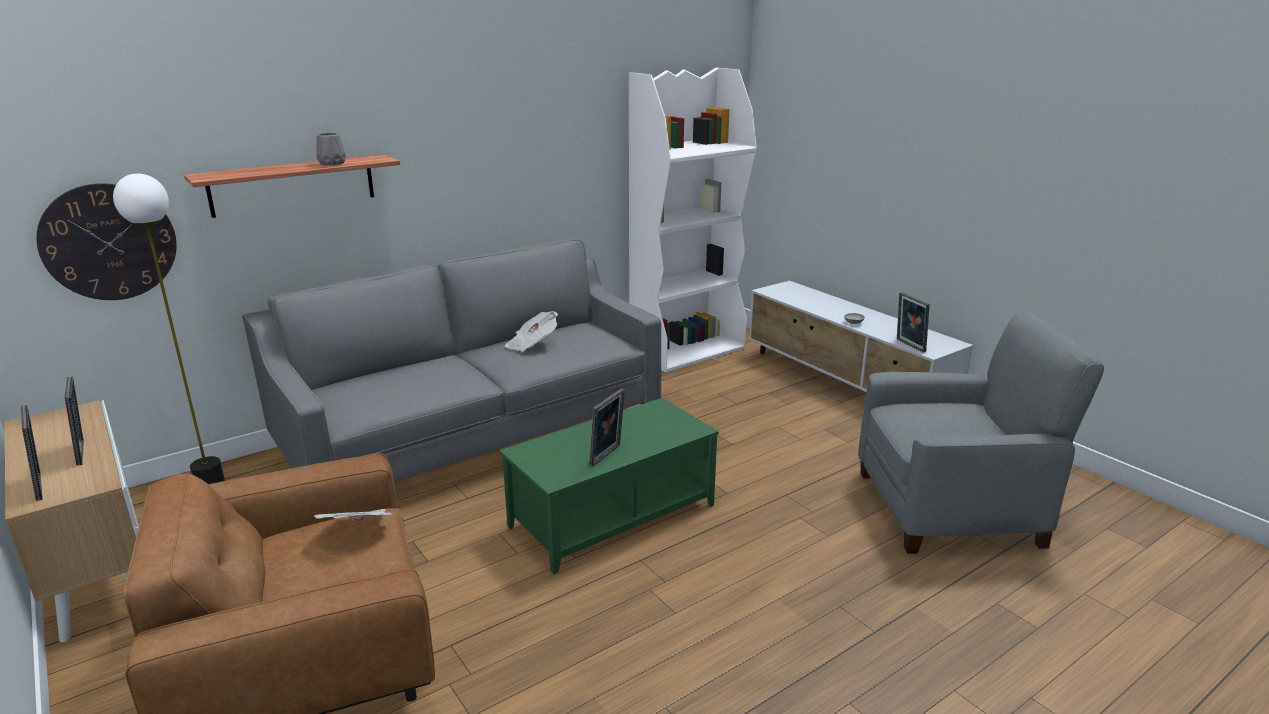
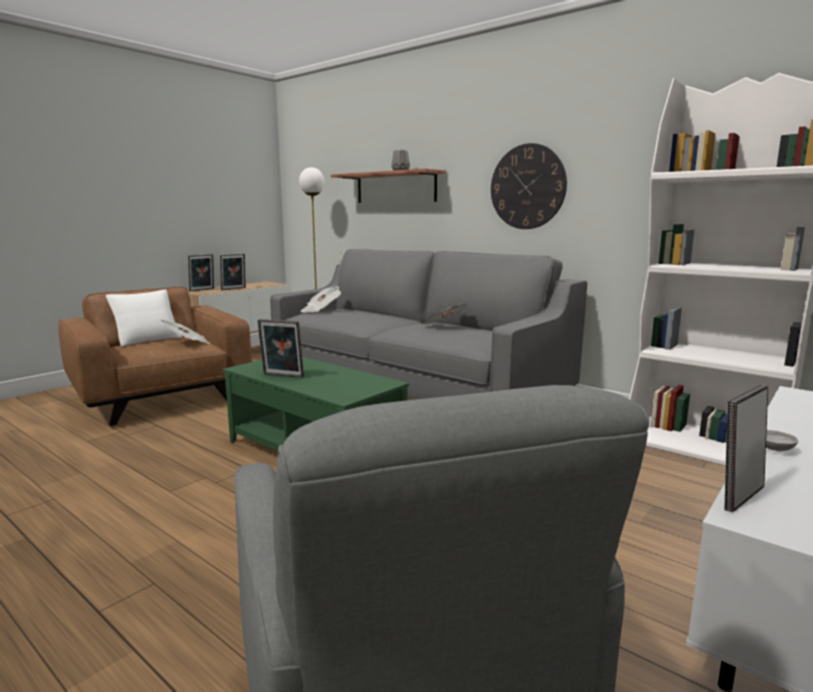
camera: 75 degrees right, 10 degrees down
wall clock [36,183,177,300] -> wall clock moved to [491,143,567,229]
none -> white pillow [105,289,182,347]
none -> newspaper [301,286,341,313]

